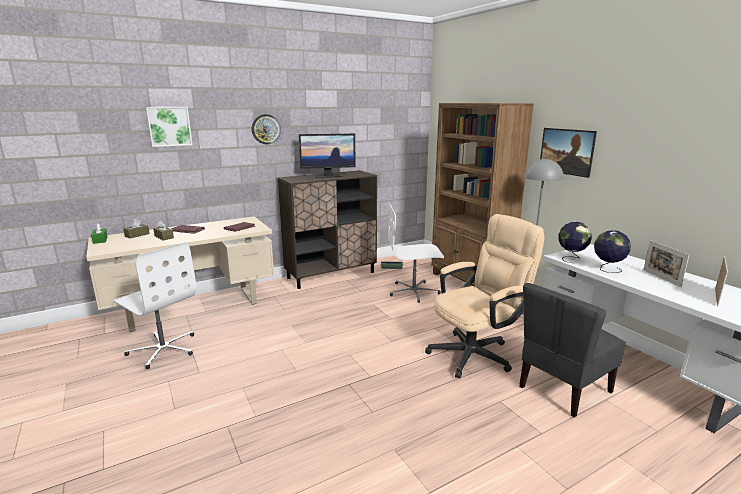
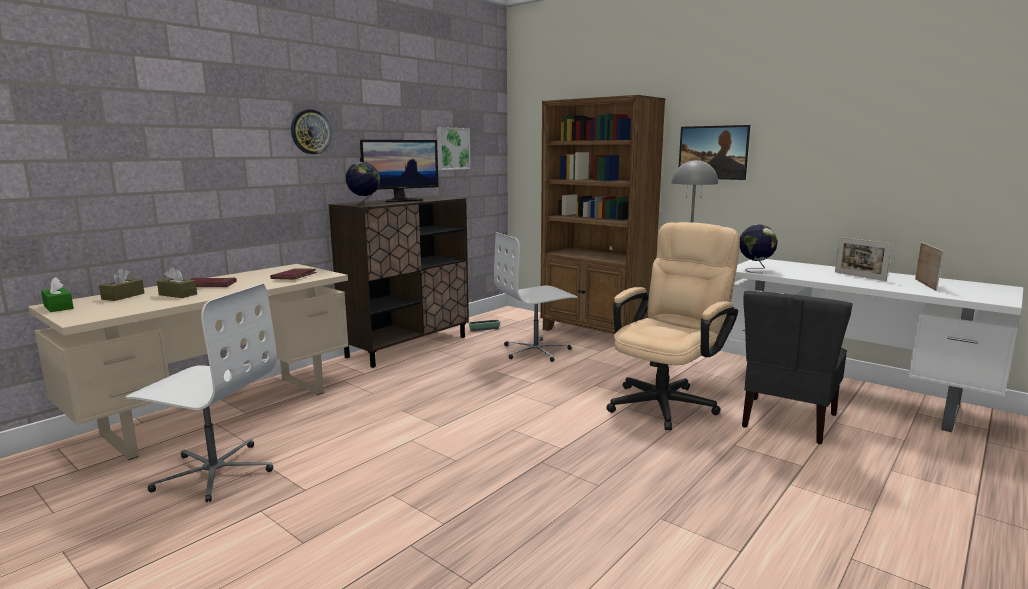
camera: 20 degrees left, 5 degrees down
picture [146,107,193,147] -> picture moved to [437,127,470,170]
globe [594,230,631,273] -> globe moved to [346,162,380,206]

